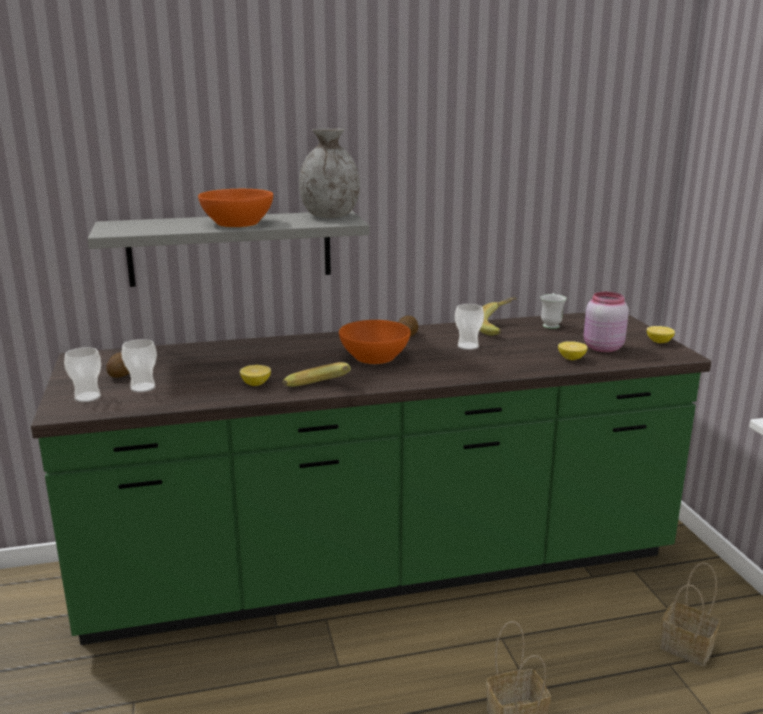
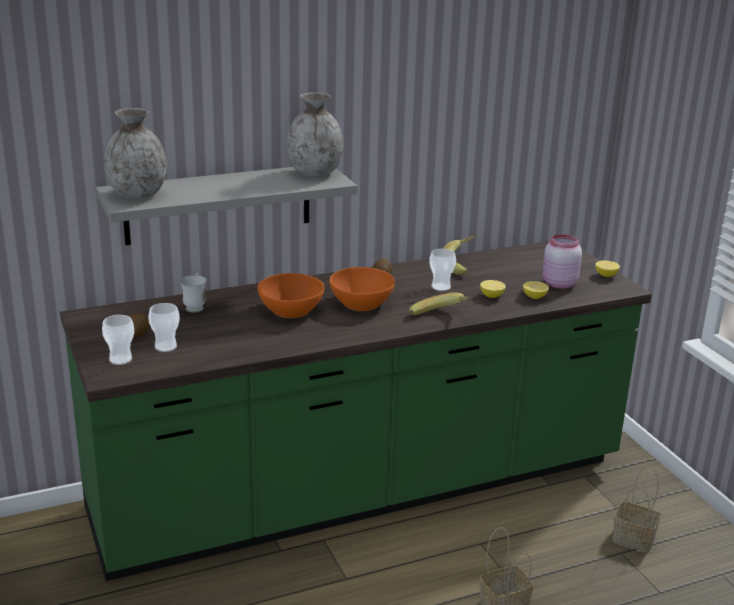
camera: 10 degrees left, 5 degrees up
orange bowl [198,189,273,227] -> orange bowl moved to [257,273,324,318]
lemon [240,365,271,386] -> lemon moved to [480,280,506,298]
banana [283,362,351,387] -> banana moved to [409,292,469,315]
white mug [540,293,567,329] -> white mug moved to [180,273,207,313]
none -> grey vase [104,108,167,199]

